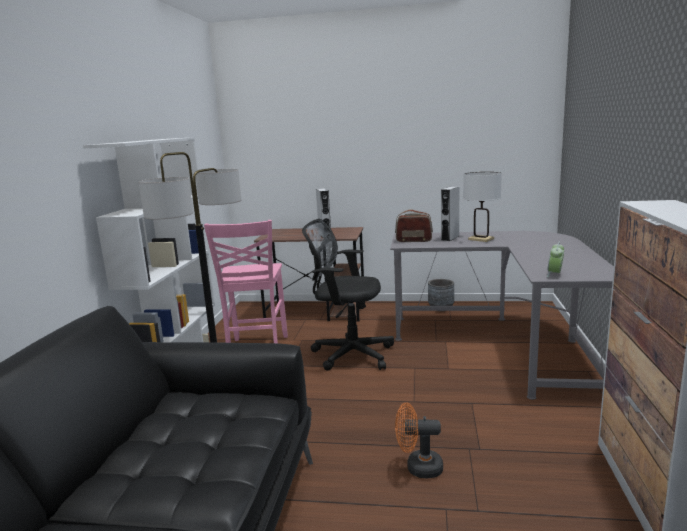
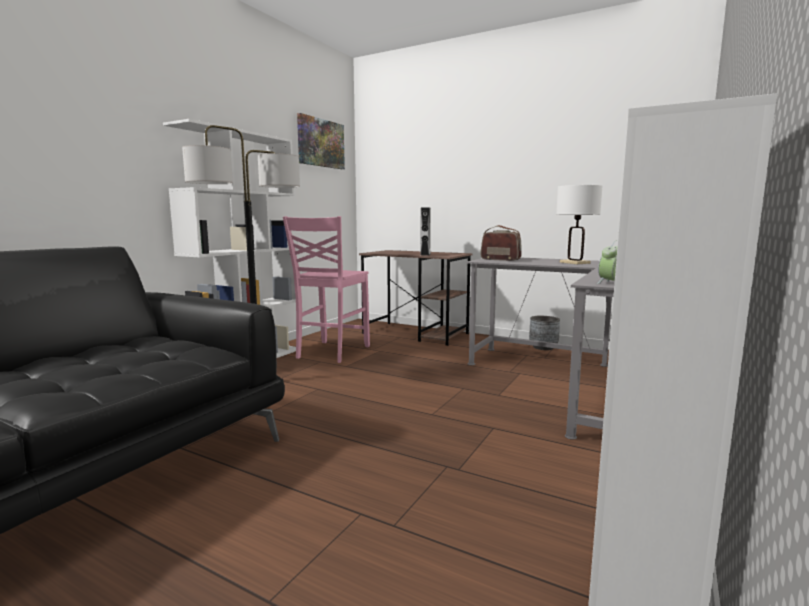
camera: 20 degrees right, 5 degrees down
black office chair [302,219,394,371] -> none
orange fan [395,402,443,478] -> none
grey speaker [441,186,459,241] -> none
none -> picture [297,113,345,169]

